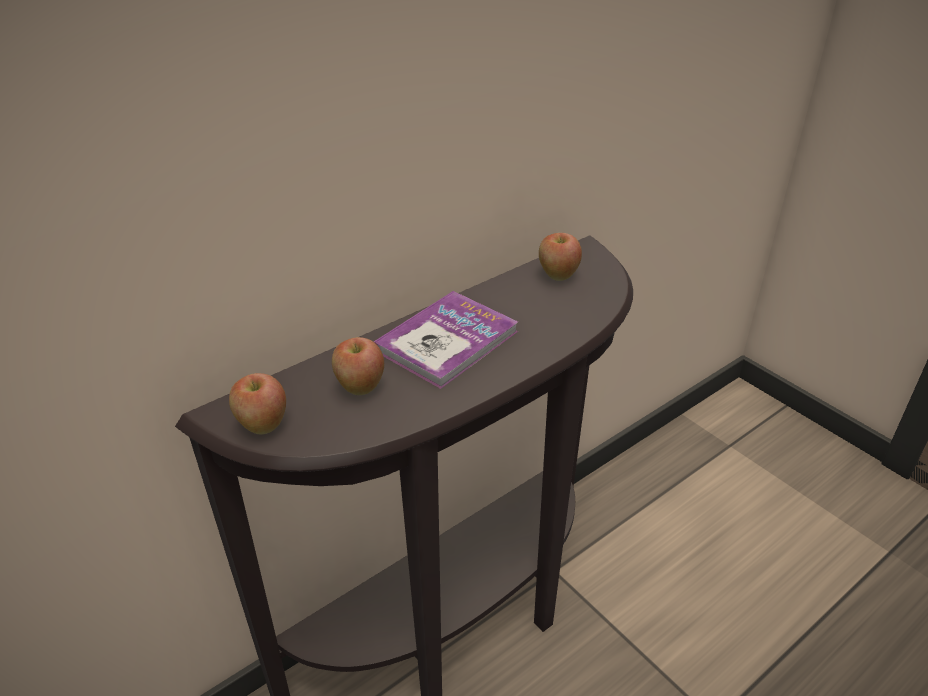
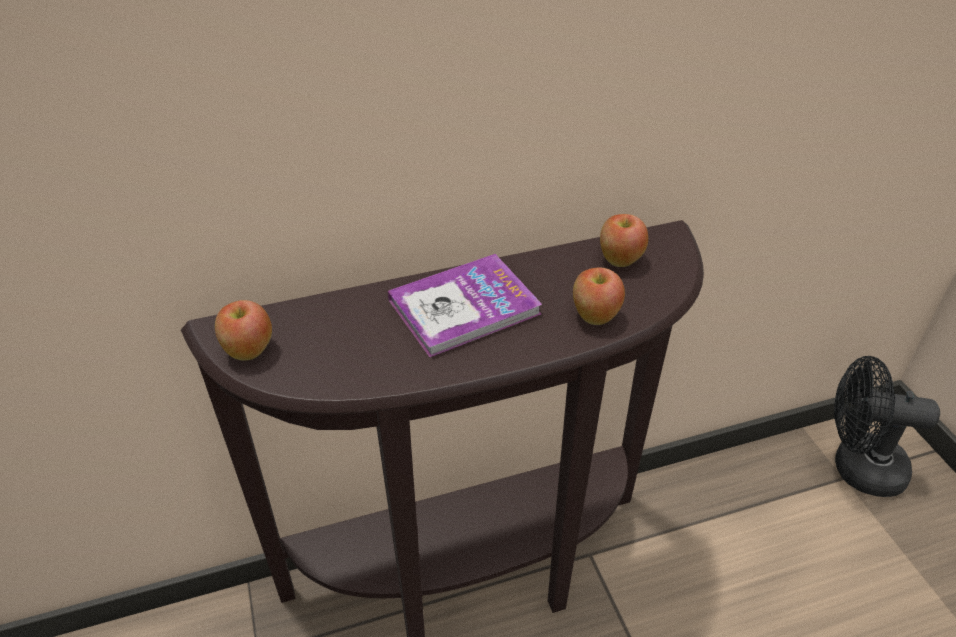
camera: 20 degrees right, 5 degrees up
apple [332,337,384,395] -> apple moved to [573,267,625,325]
none -> black fan [834,356,940,497]

